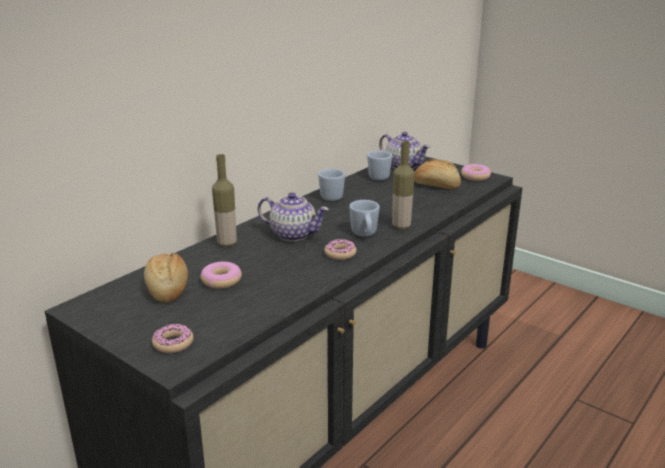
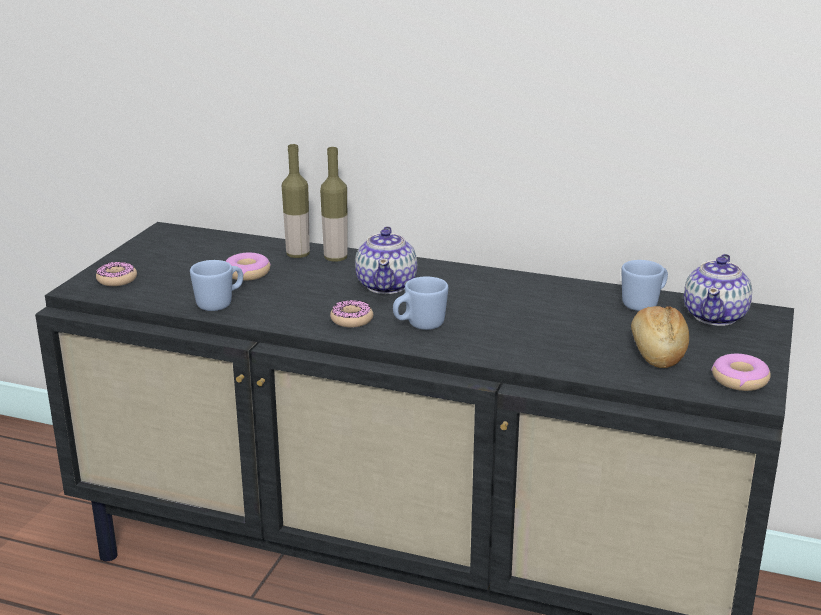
camera: 70 degrees right, 0 degrees up
bread [144,253,188,303] -> none
blue mug [318,169,345,201] -> blue mug moved to [190,260,243,311]
bottle [392,141,415,230] -> bottle moved to [282,144,310,258]

